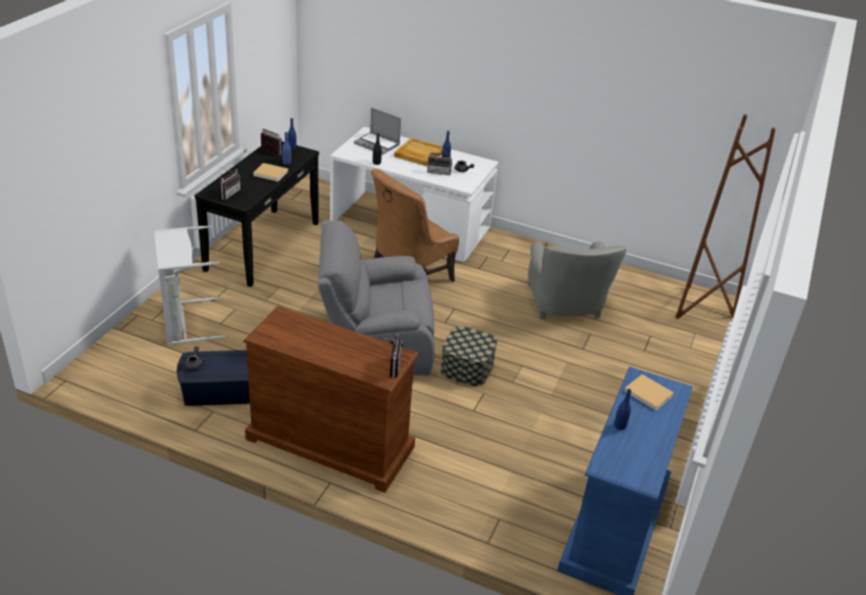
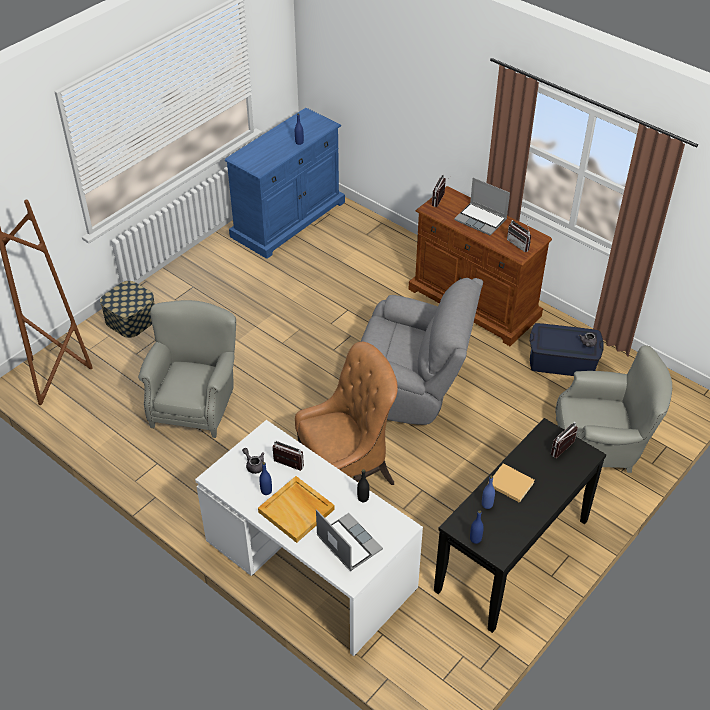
camera: 160 degrees left, 10 degrees up
grey laundry basket [154,225,226,345] -> grey armchair [555,346,672,473]
radio [261,128,282,155] -> radio moved to [507,220,531,252]
storage box [441,326,497,386] -> storage box moved to [100,281,155,338]
beige book [624,374,674,410] -> none
none -> laptop [454,178,510,236]

